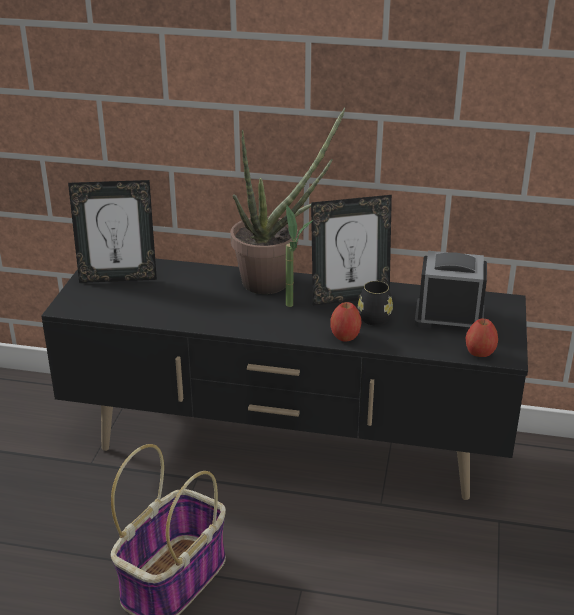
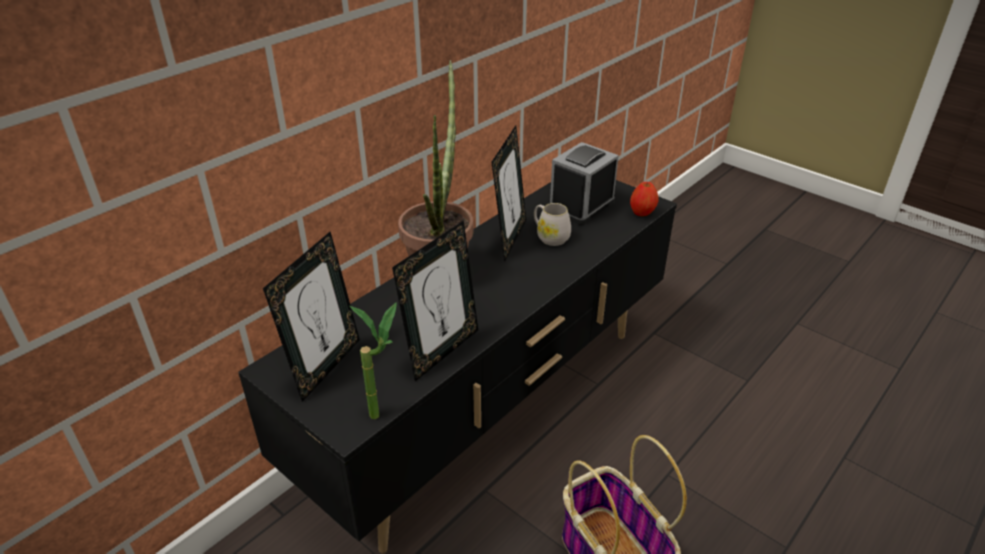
camera: 60 degrees left, 5 degrees up
potted plant [286,206,313,307] -> potted plant moved to [350,302,397,419]
apple [330,302,361,342] -> none
black mug [357,280,393,325] -> white mug [534,203,571,246]
none -> picture frame [392,221,478,381]

